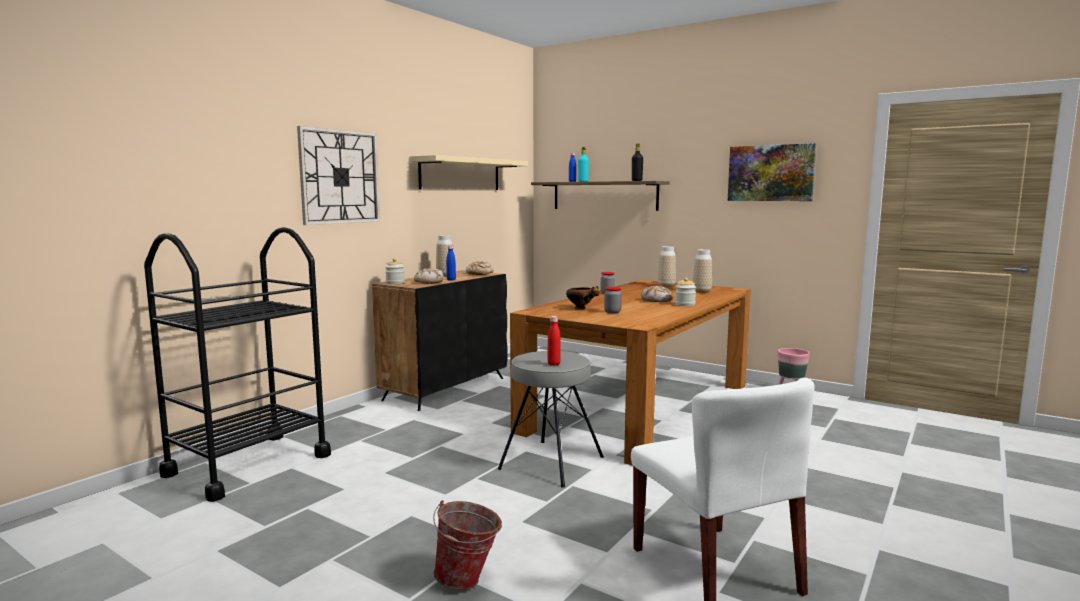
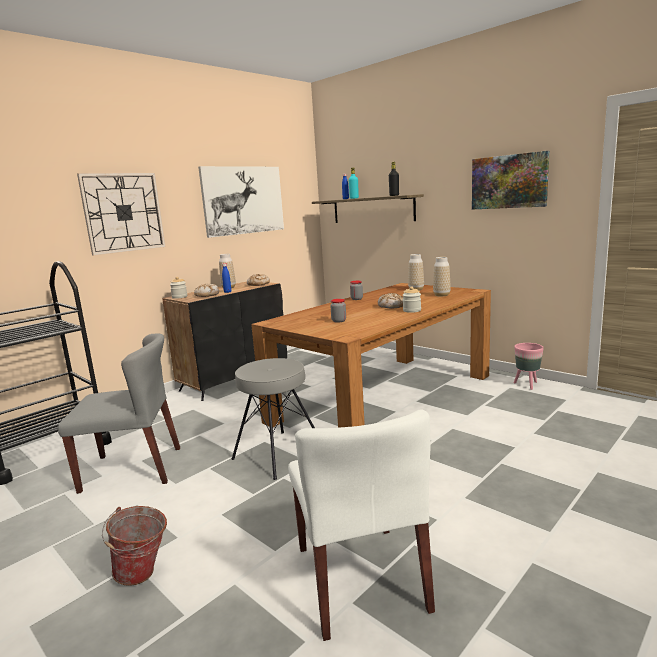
camera: 10 degrees right, 5 degrees up
beige shelf [409,155,528,190] -> picture [198,166,284,238]
red bottle [548,316,561,366] -> none
bowl [566,286,599,310] -> none
none -> grey chair [58,334,180,494]

